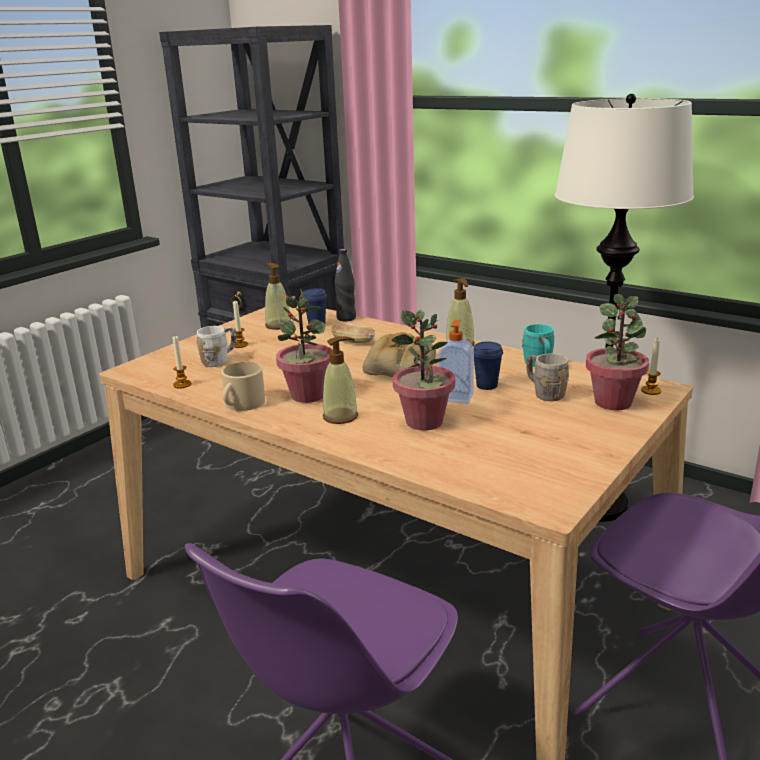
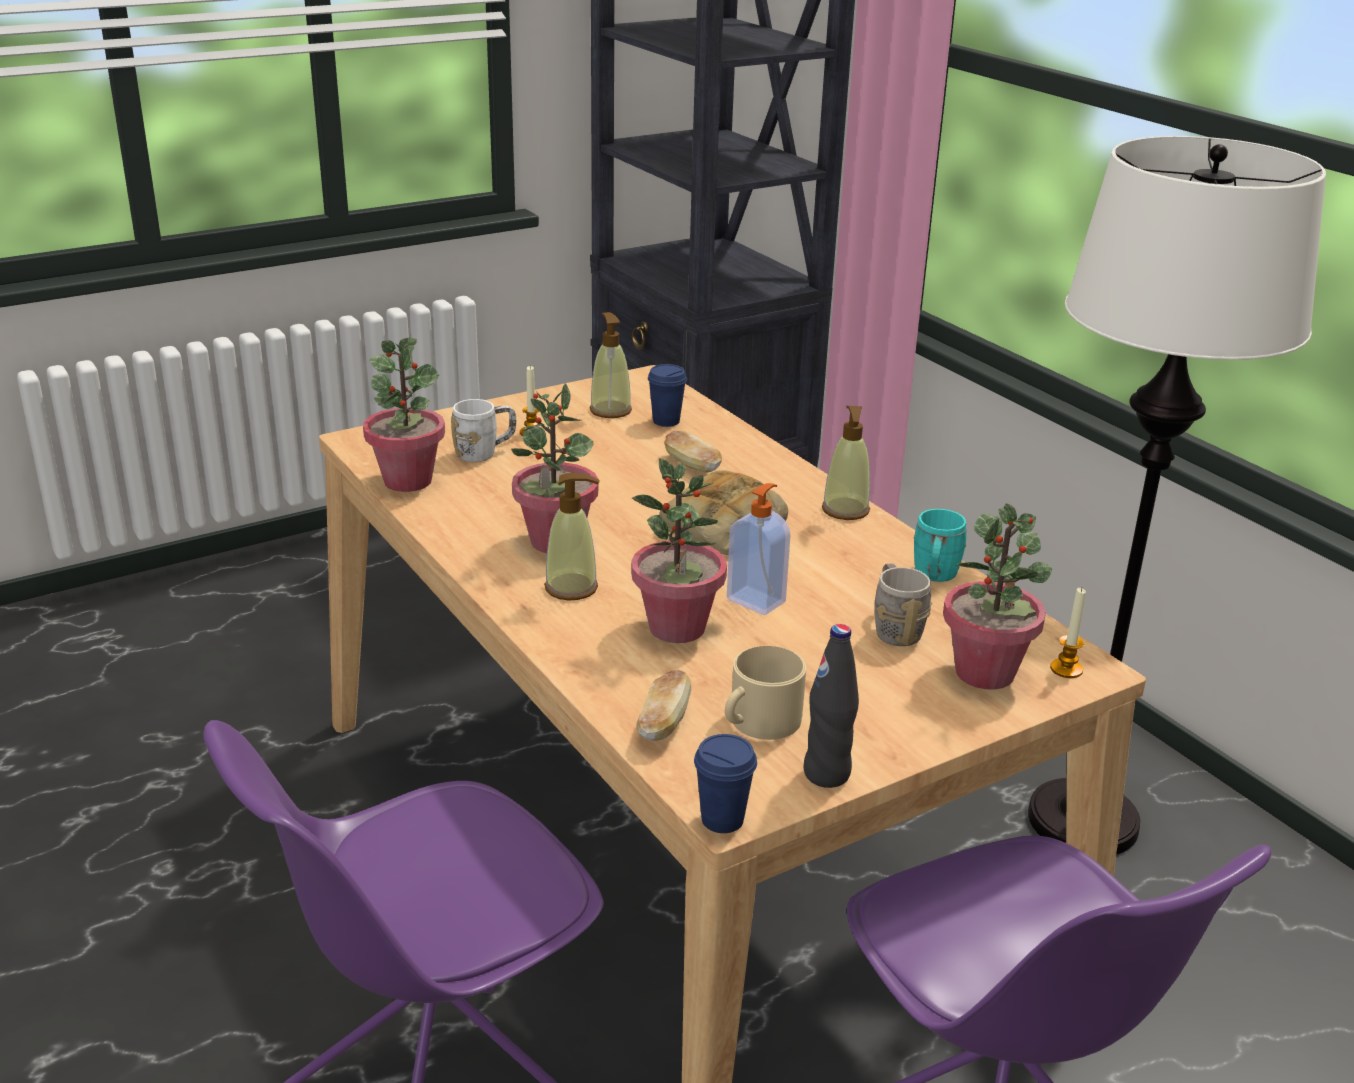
camera: 20 degrees right, 5 degrees up
candle [173,336,191,388] -> potted plant [363,338,445,492]
beige mug [221,362,265,411] -> beige mug moved to [725,646,806,740]
black bottle [334,249,356,321] -> black bottle moved to [803,624,859,788]
blue cup [474,342,503,390] -> blue cup moved to [694,734,757,833]
none -> bread [636,670,691,741]

